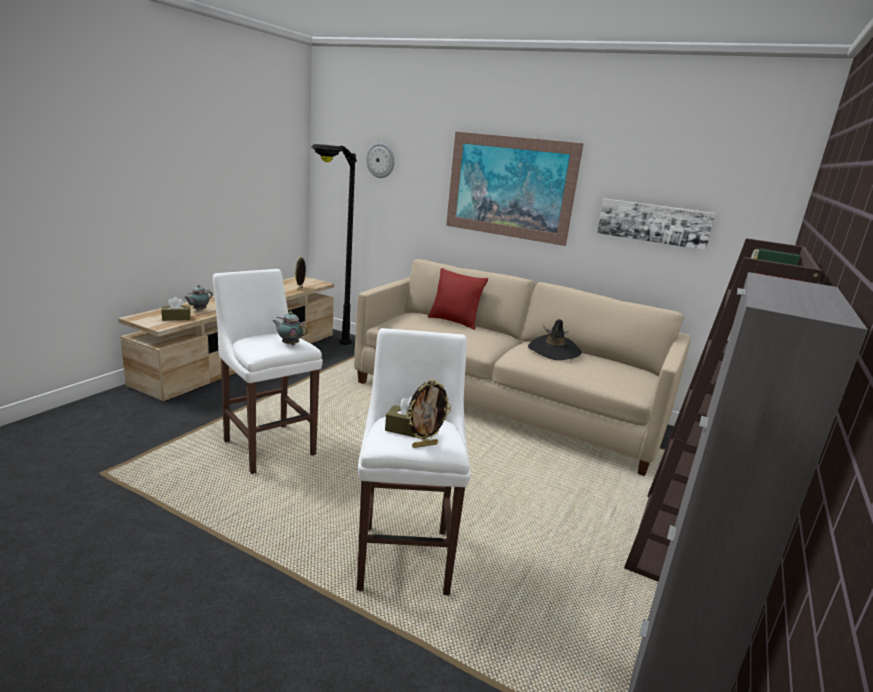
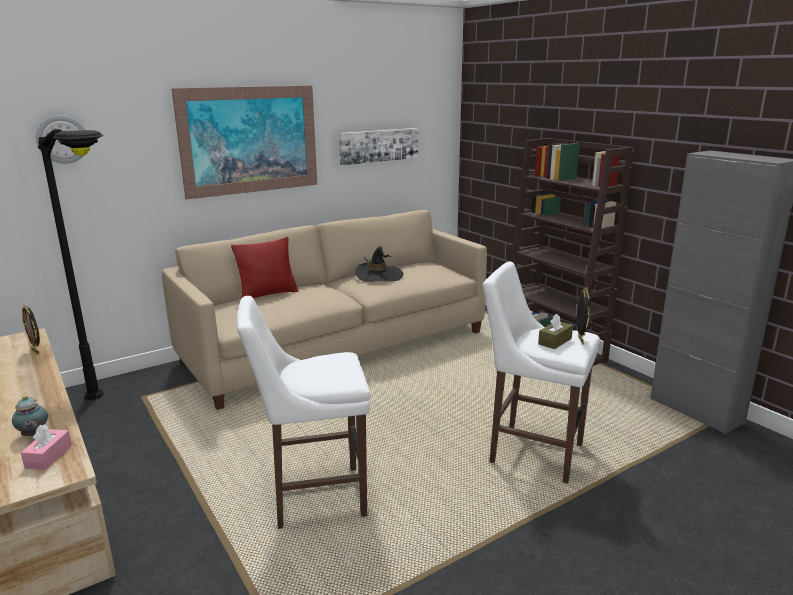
camera: 60 degrees left, 0 degrees up
brown tissue box [161,297,191,321] -> pink tissue box [21,425,72,470]
teapot [273,311,308,345] -> none

